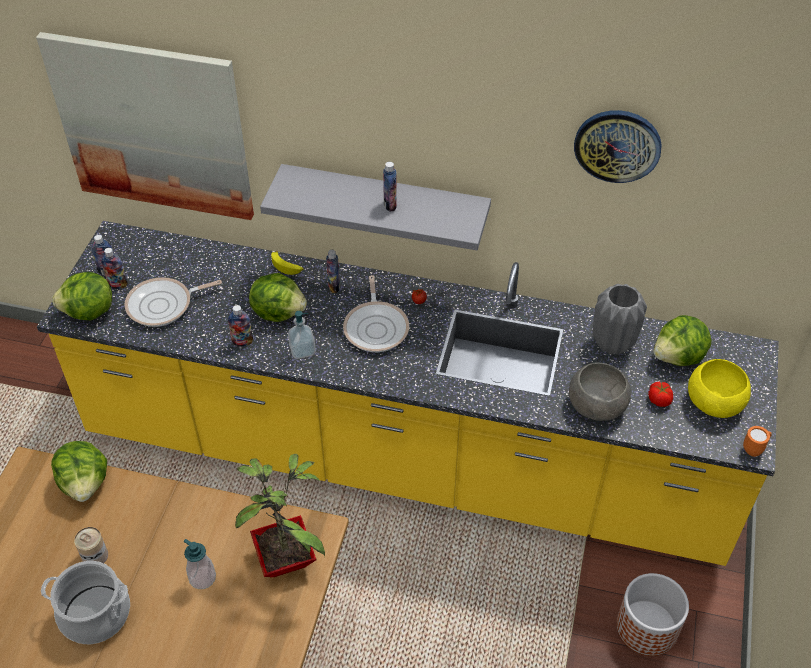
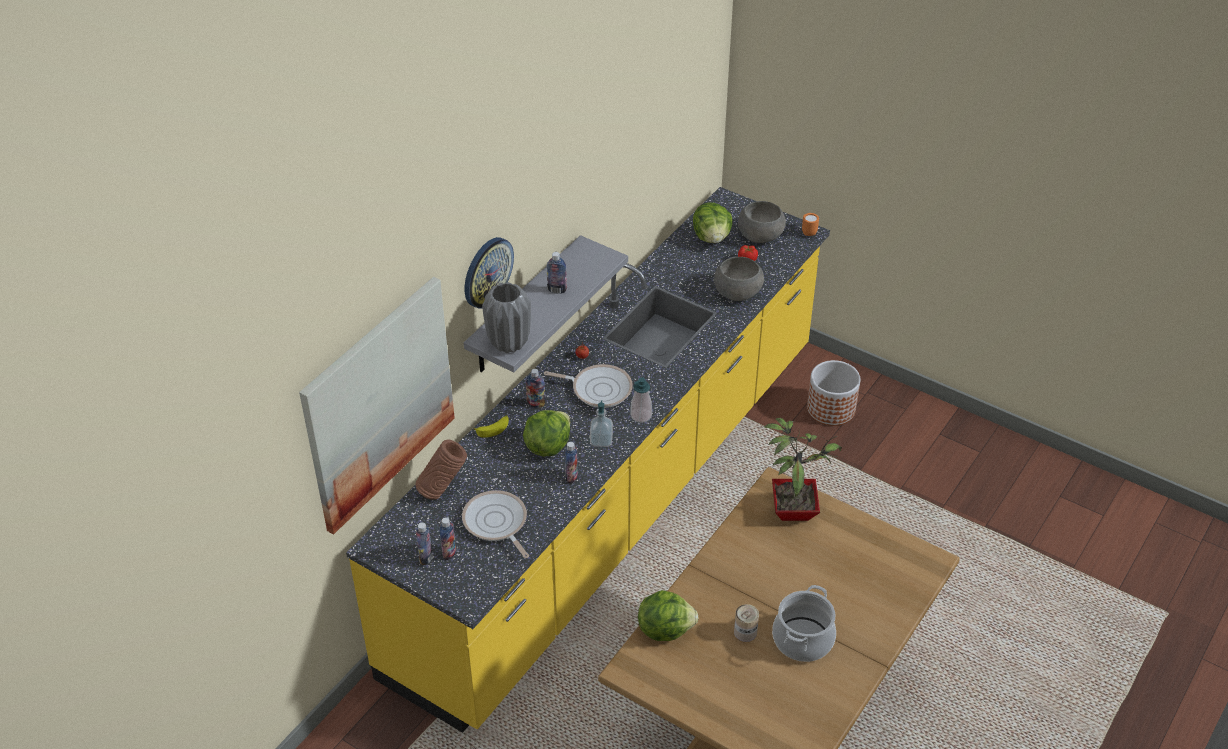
camera: 70 degrees left, 5 degrees down
lettuce [52,272,112,321] -> none
frying pan [124,277,222,327] -> frying pan turned 150 degrees clockwise [462,490,529,558]
soap dispenser [184,539,216,589] -> soap dispenser moved to [631,377,652,423]
wall clock [574,110,662,183] -> wall clock moved to [465,237,514,308]
grey vase [592,284,647,355] -> grey vase moved to [482,282,531,353]
yellow bowl [688,359,751,418] -> grey bowl [738,201,786,243]
none -> brown vase [415,439,467,500]

